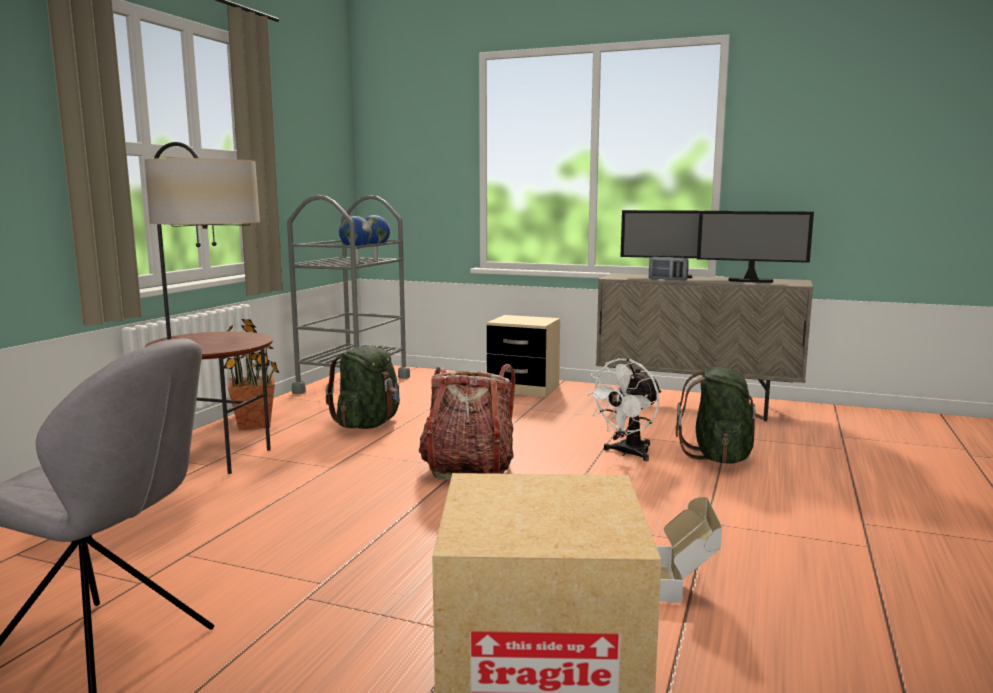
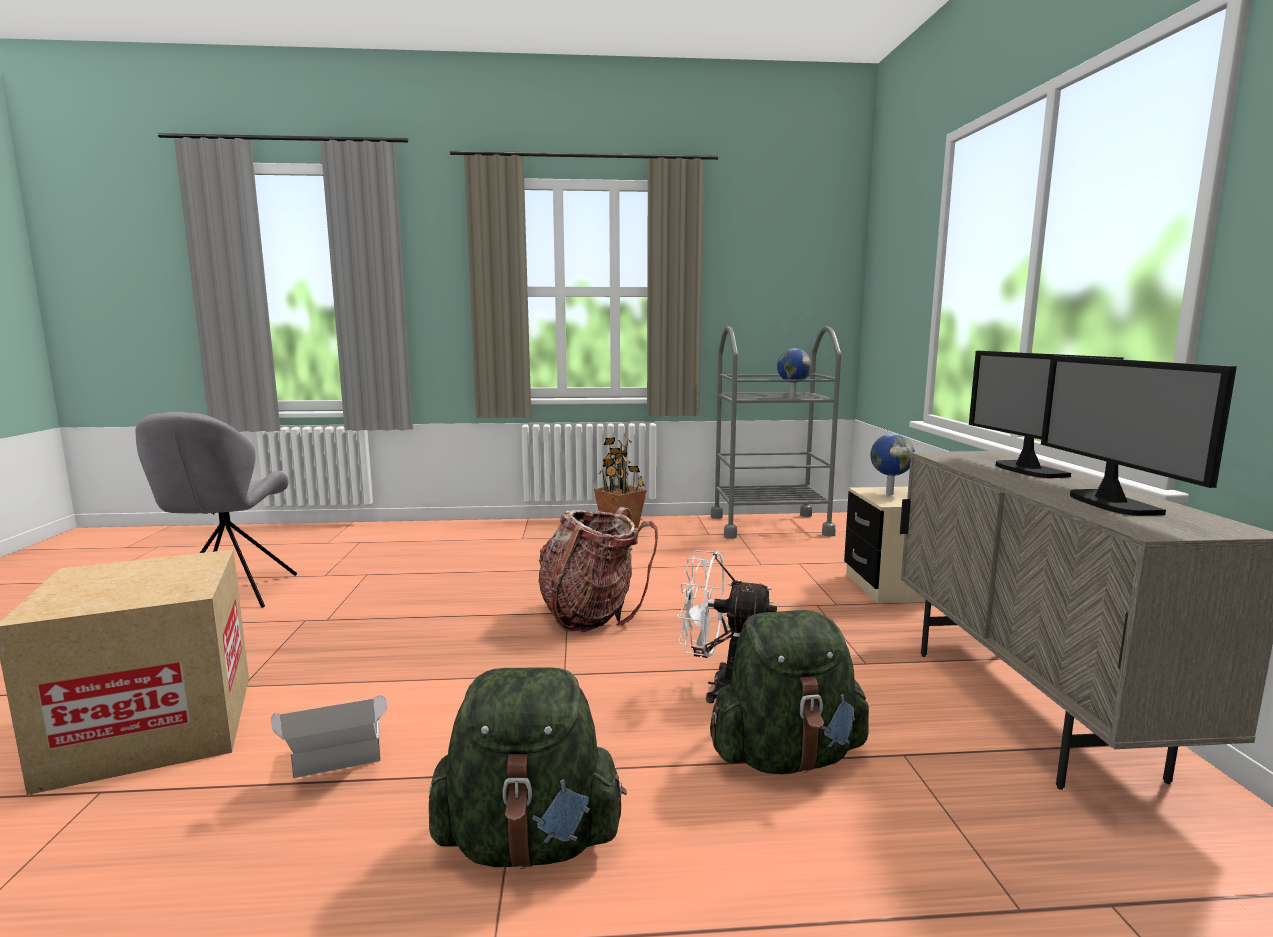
camera: 65 degrees right, 0 degrees up
floor lamp [145,142,273,474] -> none
green backpack [325,346,400,429] -> green backpack moved to [429,668,627,869]
globe [339,216,372,264] -> globe moved to [870,434,915,495]
radio [649,254,689,281] -> none

